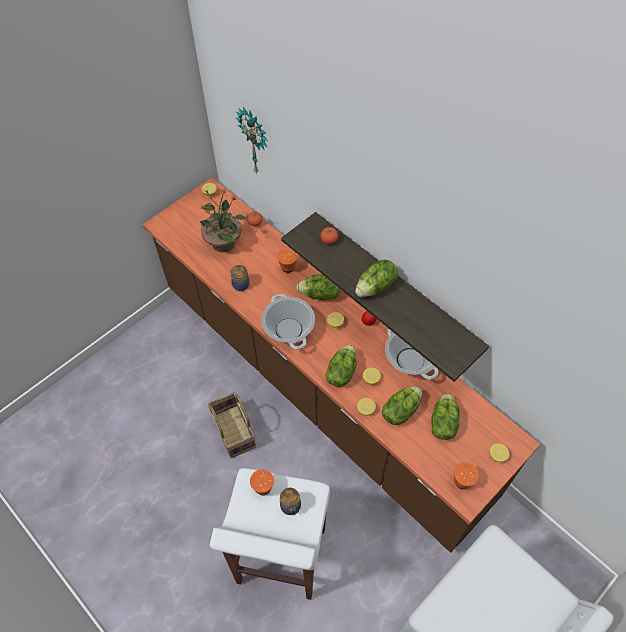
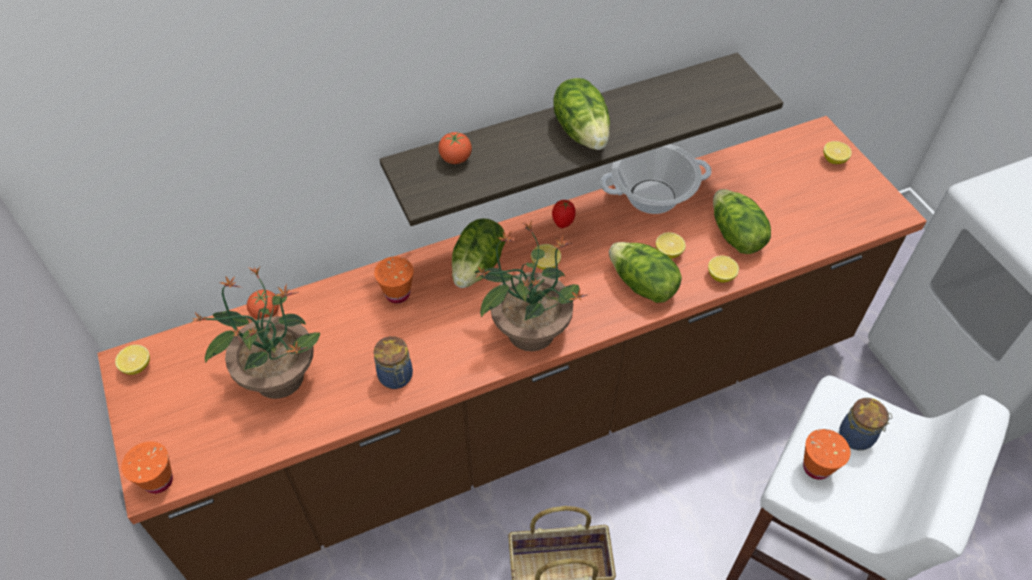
camera: 70 degrees left, 5 degrees down
wall clock [236,107,268,174] -> none
cooking pot [261,294,315,350] -> potted plant [474,219,589,351]
lettuce [431,393,460,440] -> none
orange cup [454,462,479,489] -> orange cup moved to [121,441,173,494]

